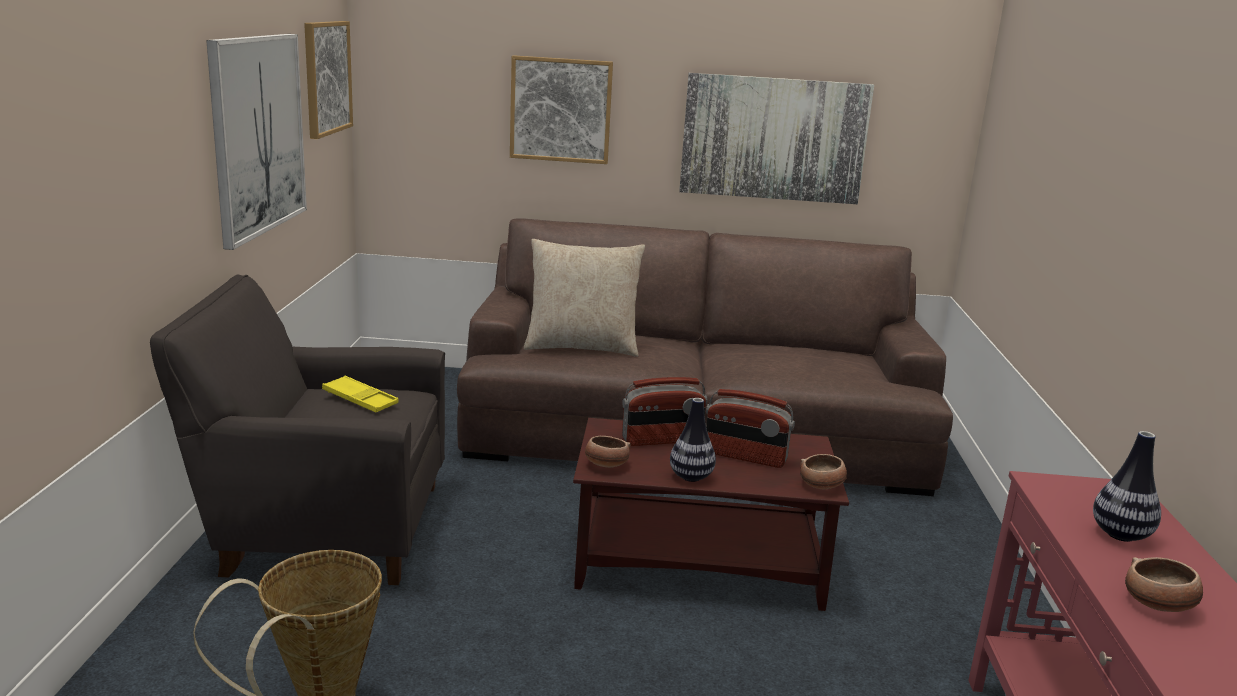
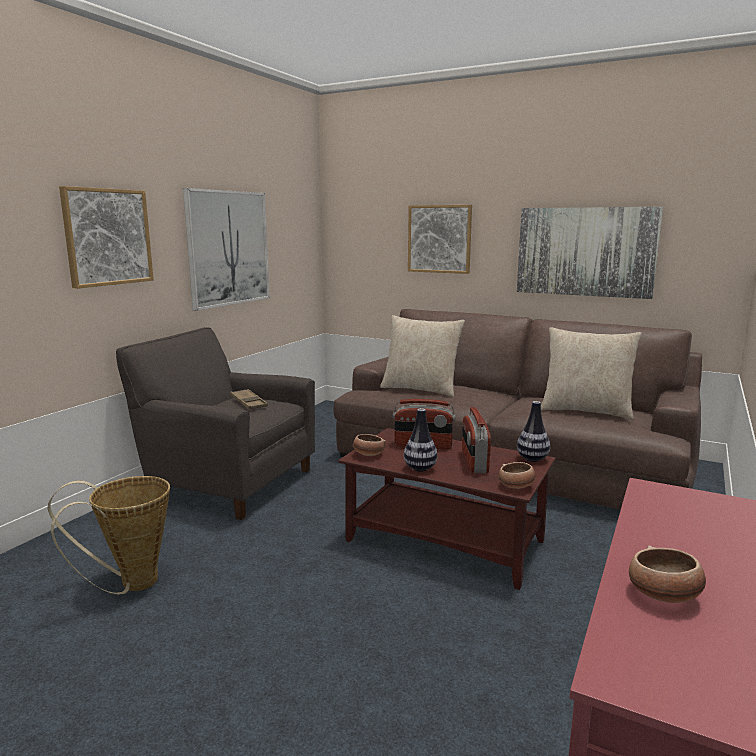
camera: 25 degrees right, 5 degrees down
picture [304,21,353,139] -> picture moved to [59,186,154,289]
yellow tray [322,376,398,412] -> brown tray [230,389,268,409]
radio [706,389,795,468] -> radio turned 45 degrees clockwise [462,407,491,473]
vase [1093,431,1161,542] -> vase moved to [517,401,550,462]
none -> beige pillow [541,327,641,420]

